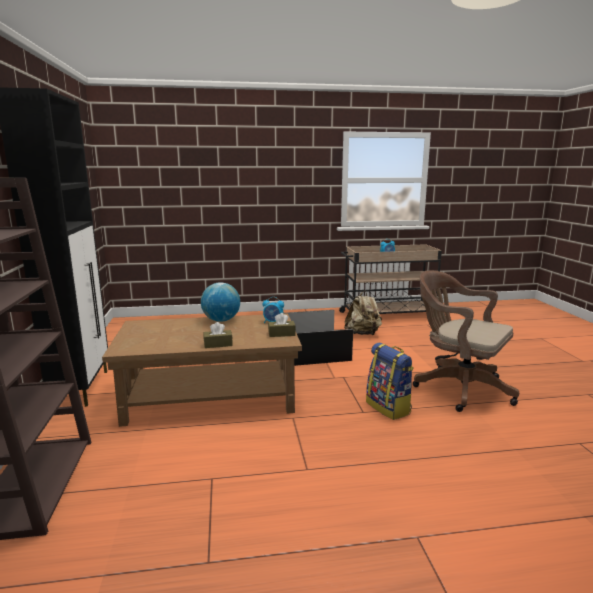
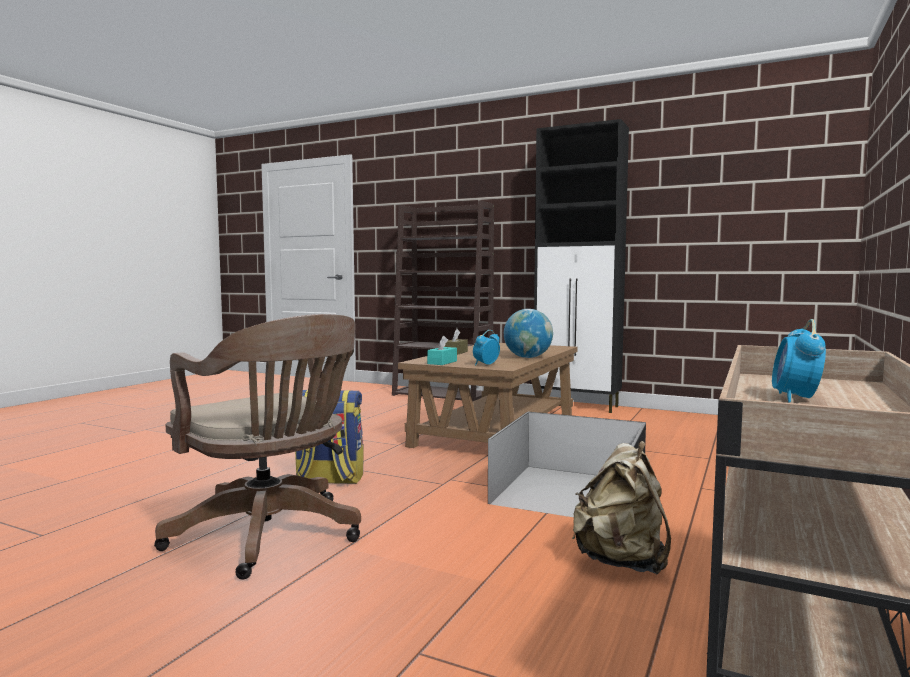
camera: 125 degrees right, 10 degrees down
brown tissue box [268,313,296,337] -> turquoise tissue box [427,336,457,365]
brown office chair [413,271,519,412] -> brown office chair turned 60 degrees clockwise [154,314,361,580]

